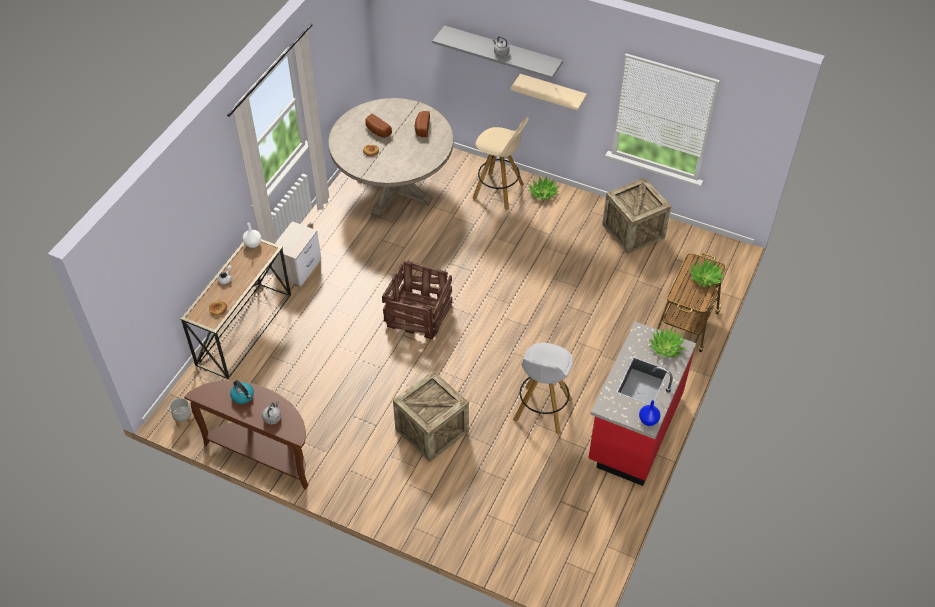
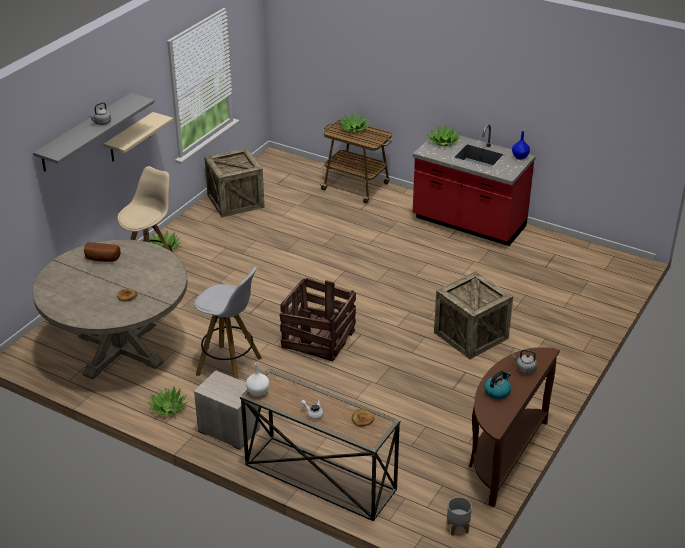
camera: 85 degrees left, 15 degrees down
bread [365,114,392,138] -> none
white stool [513,343,573,434] -> white stool moved to [194,267,262,380]
none -> potted plant [148,386,189,415]

